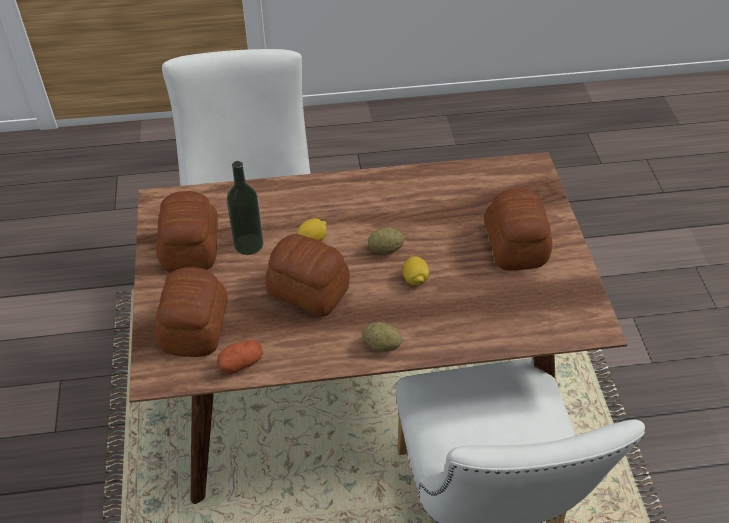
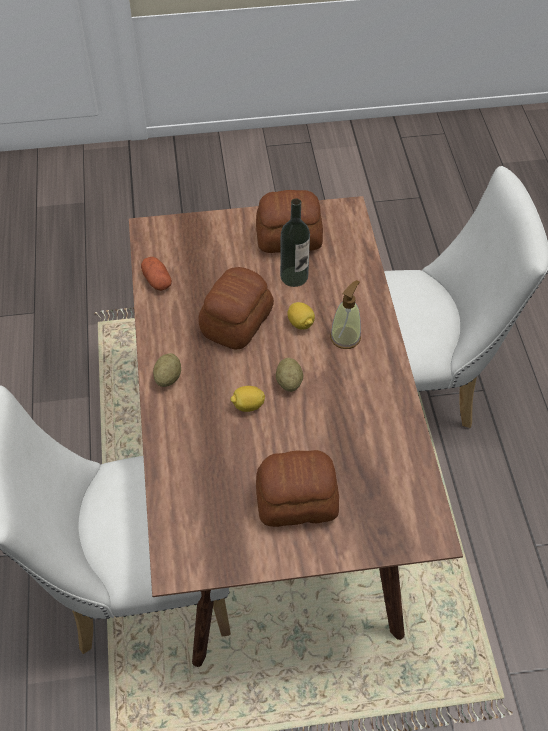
camera: 90 degrees right, 5 degrees up
bread [154,267,228,357] -> none
none -> soap dispenser [330,280,361,349]

